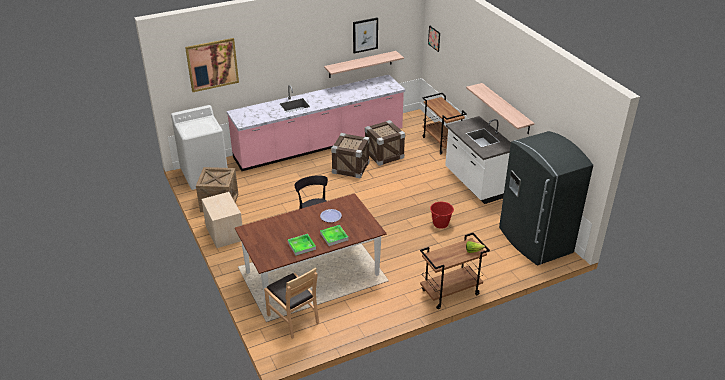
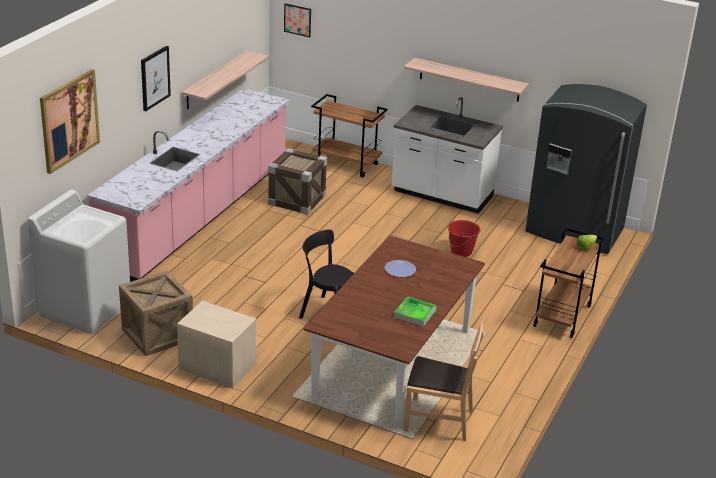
camera: 40 degrees left, 5 degrees down
tray [320,225,348,246] -> none
crate [331,133,370,179] -> none
picture [353,17,378,53] -> picture moved to [141,46,171,111]

